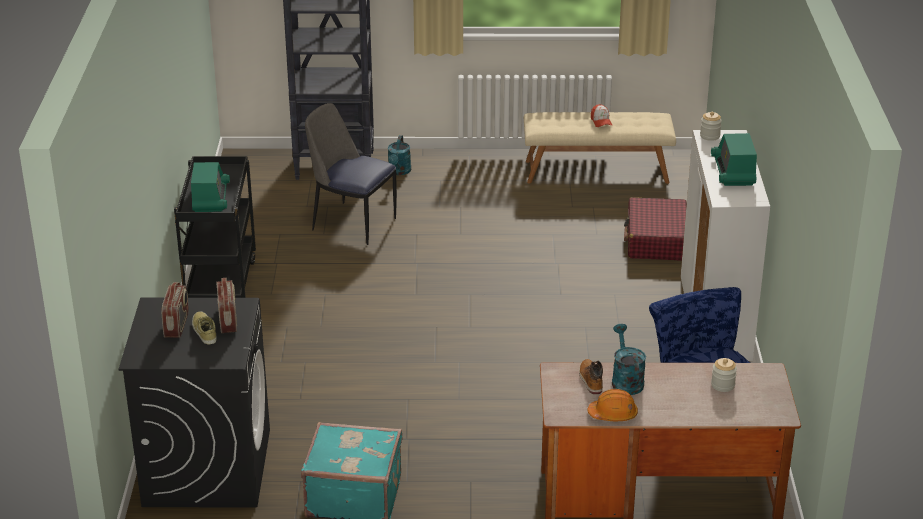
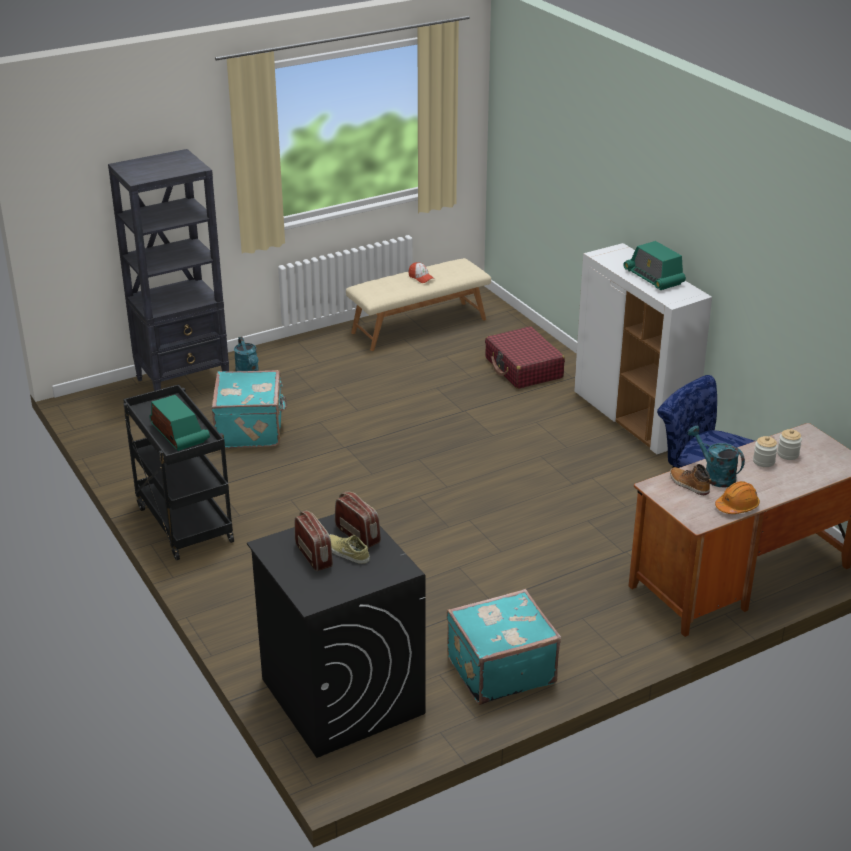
camera: 30 degrees left, 0 degrees up
chair [305,103,397,245] -> turquoise suitcase [212,370,287,448]
jar [700,111,722,141] -> jar moved to [753,436,778,467]

